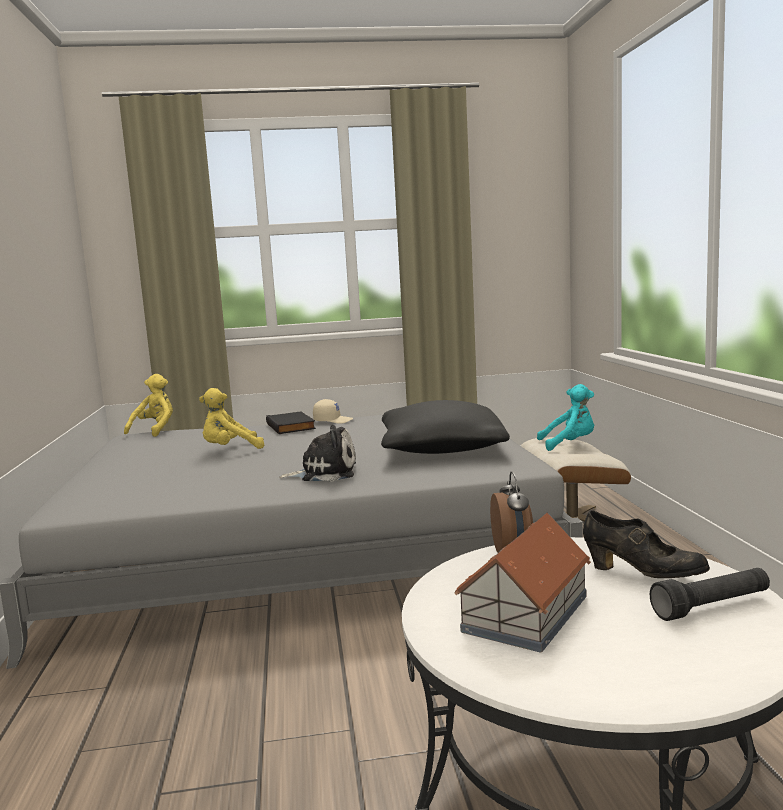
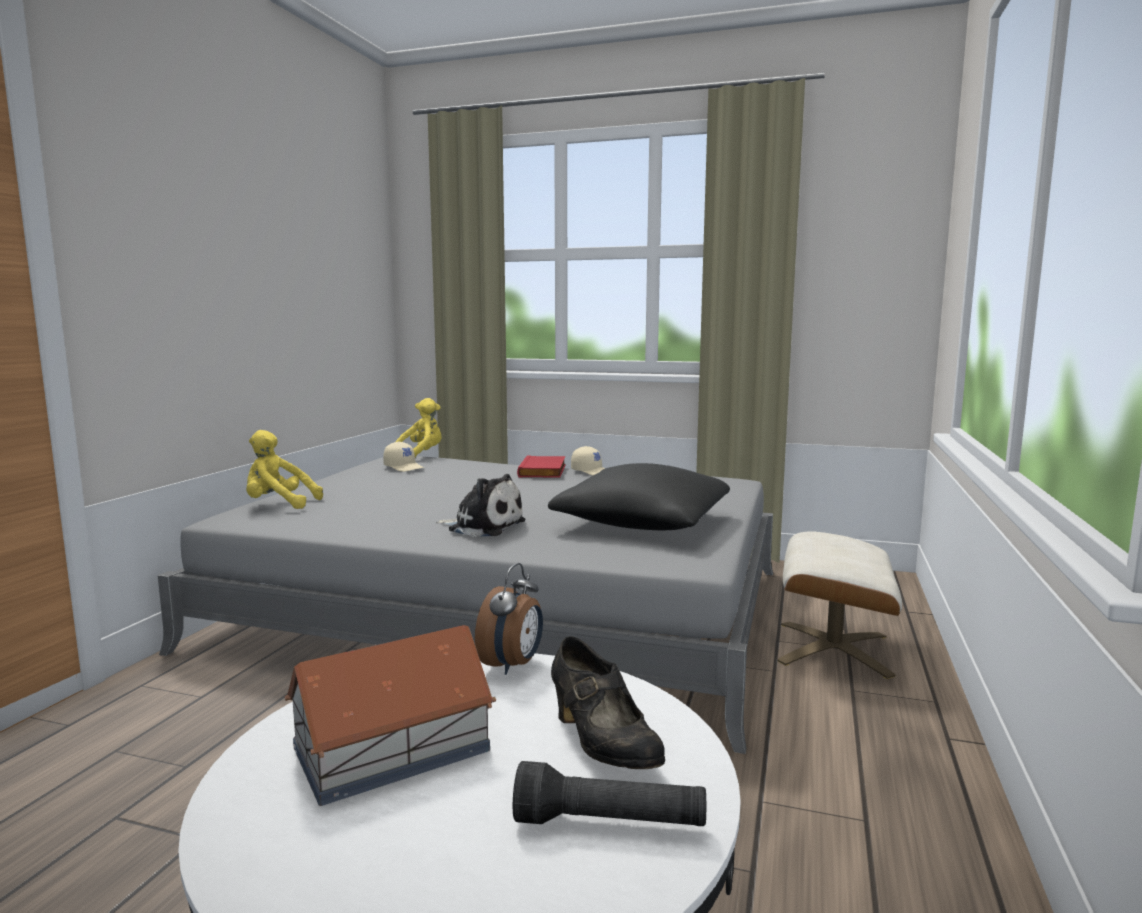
camera: 25 degrees right, 0 degrees up
yellow plush toy [199,388,264,449] -> yellow plush toy moved to [246,430,323,509]
black book [266,411,316,434] -> red book [517,455,566,478]
turquoise plush toy [537,384,594,451] -> none
none -> beige cap [383,441,424,472]

